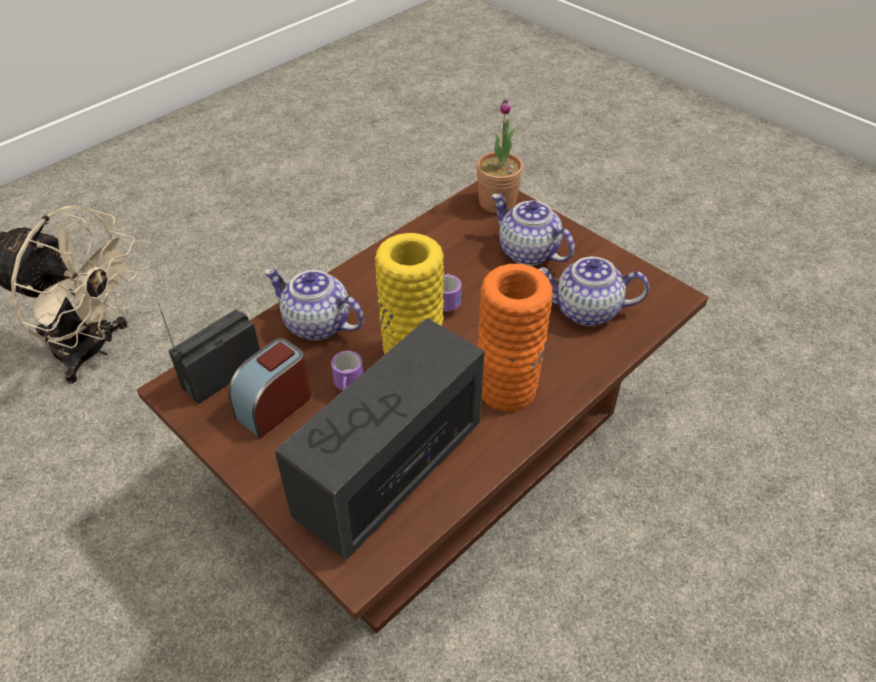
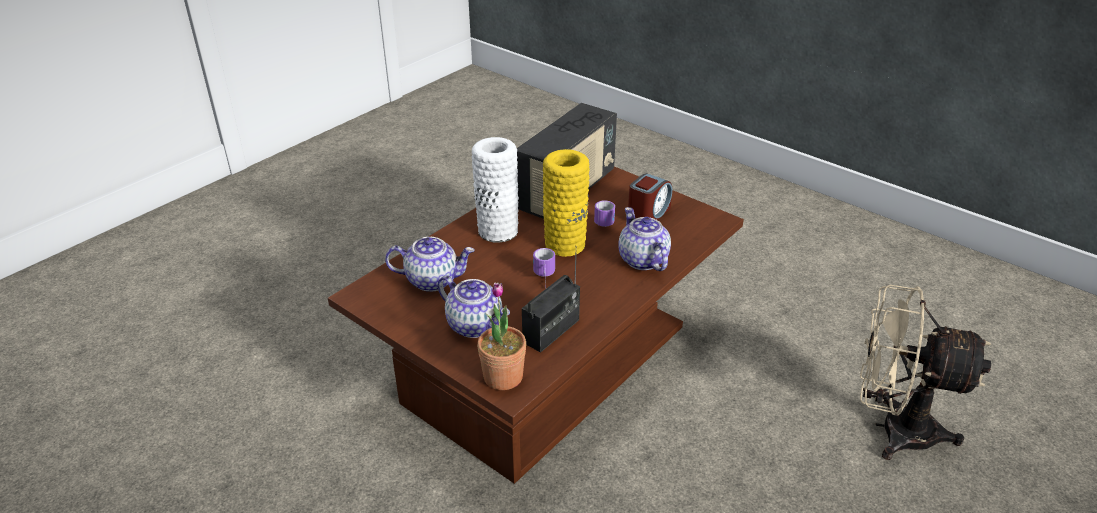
camera: 175 degrees right, 10 degrees down
radio [158,303,260,404] -> radio moved to [522,246,580,353]
teapot [264,268,364,341] -> teapot turned 135 degrees counterclockwise [618,207,671,271]
orange vase [477,264,553,411] -> white vase [472,137,519,243]

